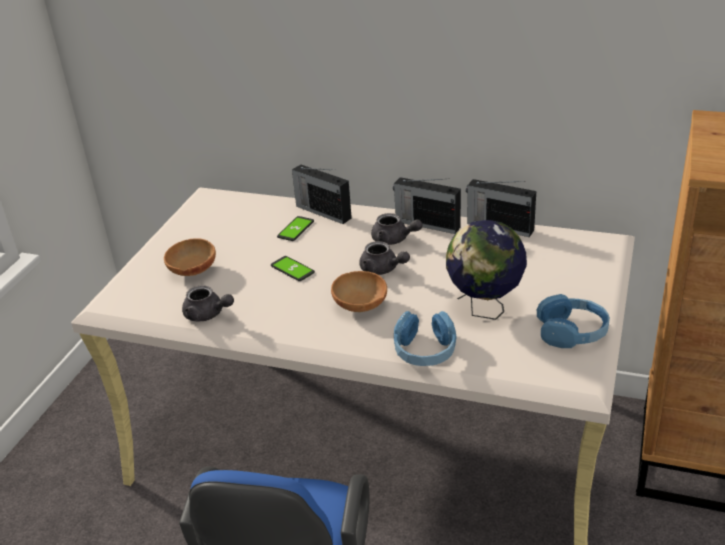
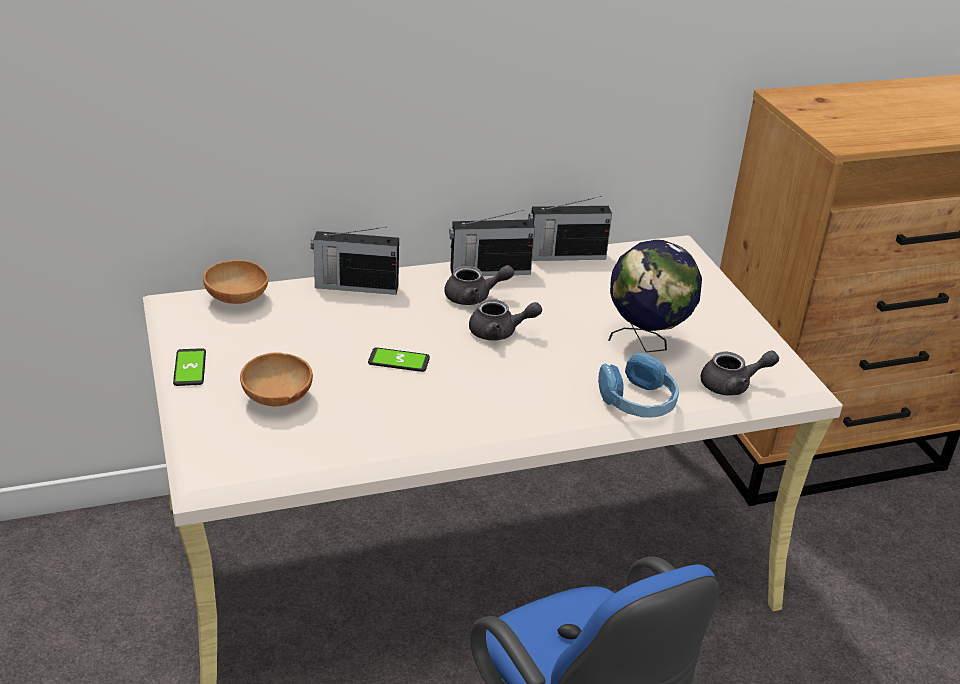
camera: 40 degrees left, 0 degrees up
grey teapot [182,285,234,321] -> grey teapot moved to [701,350,779,396]
phone [277,216,314,241] -> phone moved to [173,348,206,386]
brown bowl [331,271,387,312] -> brown bowl moved to [203,260,268,304]
blue headphones [537,294,610,348] -> none

